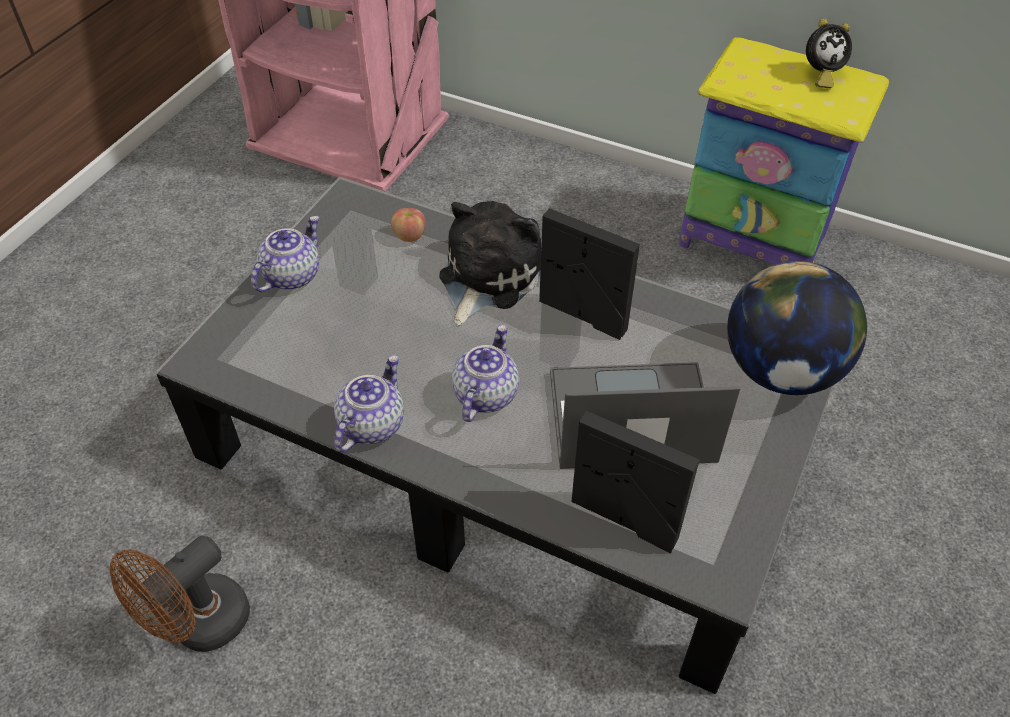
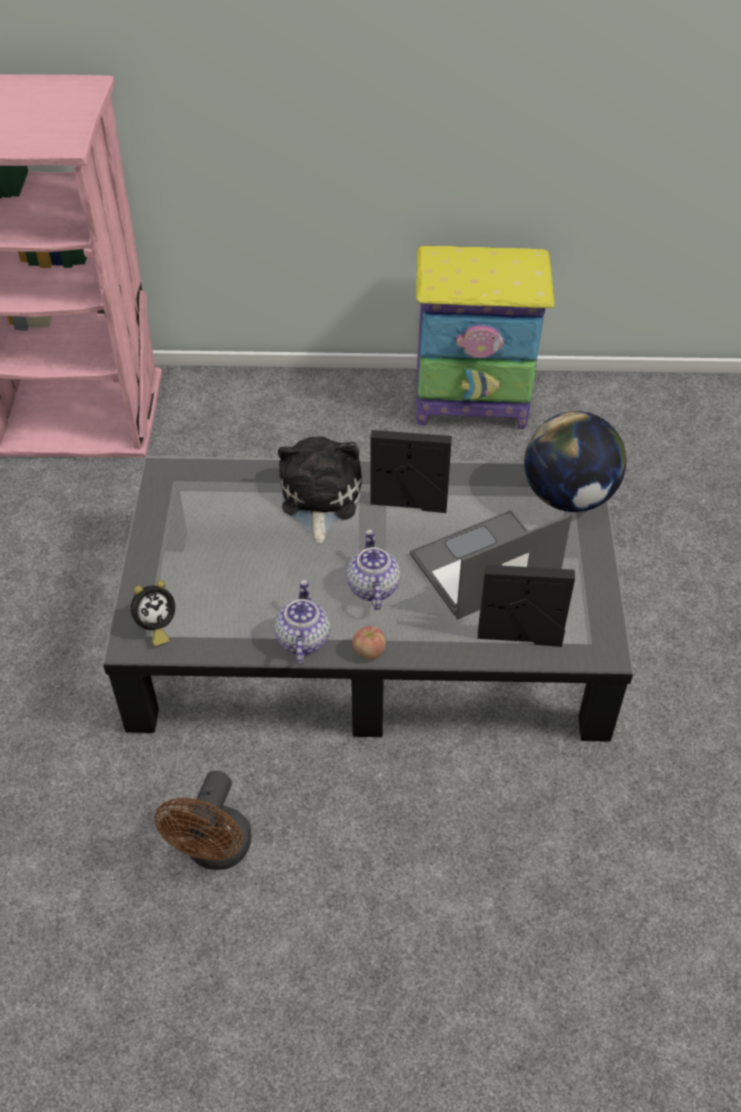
camera: 25 degrees left, 0 degrees up
teapot [251,216,319,292] -> none
apple [391,208,426,242] -> apple moved to [352,626,386,660]
alarm clock [806,19,852,88] -> alarm clock moved to [131,580,175,646]

